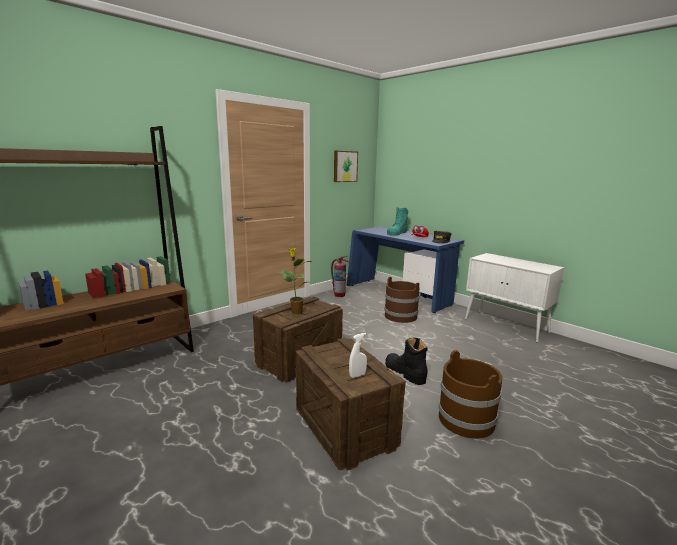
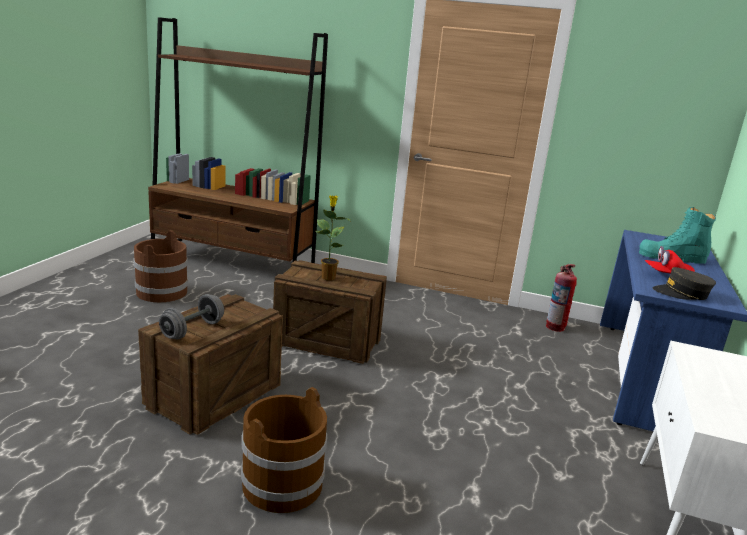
camera: 60 degrees right, 5 degrees up
picture [334,151,358,182] -> none
white spray bottle [349,333,367,378] -> grey dumbbell [159,294,224,339]
brown bucket [384,277,420,323] -> brown bucket moved to [134,230,188,302]
black boot [385,338,428,385] -> none

